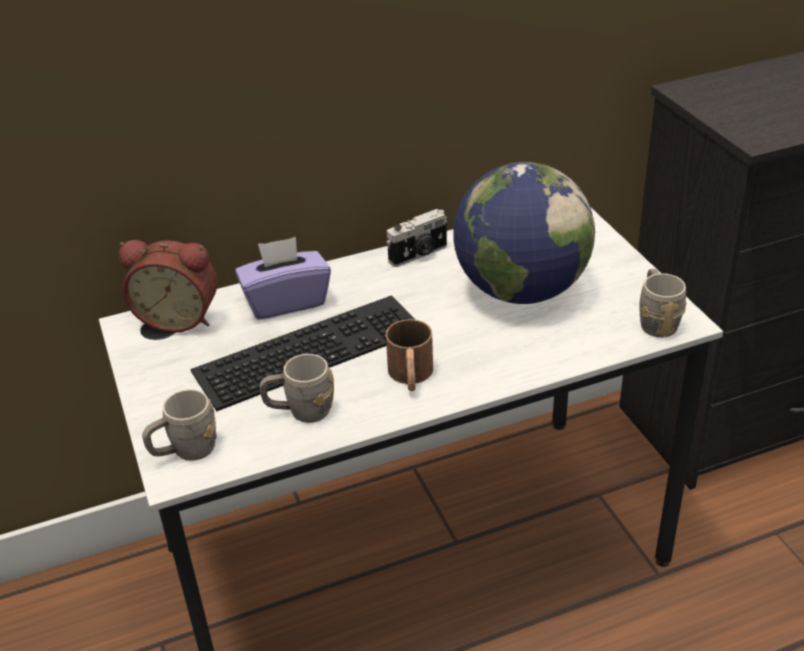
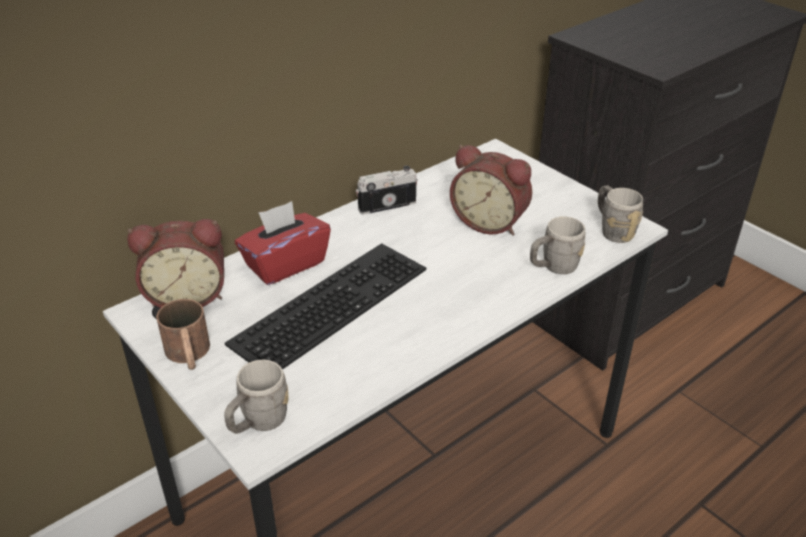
camera: 20 degrees left, 0 degrees up
purple tissue box [235,237,331,320] -> red tissue box [235,201,331,285]
grey mug [260,354,334,423] -> grey mug moved to [530,216,585,274]
camera [386,209,447,267] -> camera turned 150 degrees counterclockwise [356,166,418,215]
brown mug [386,319,433,391] -> brown mug moved to [156,299,210,370]
globe [453,162,595,304] -> alarm clock [450,145,532,235]

